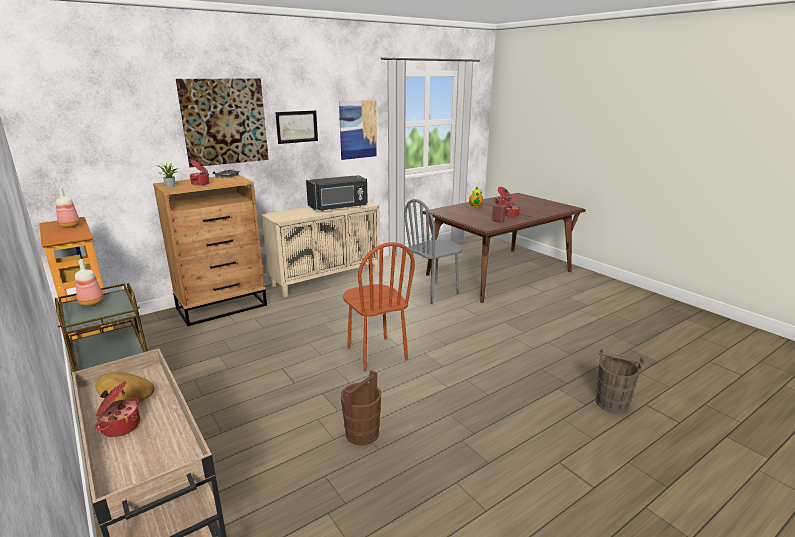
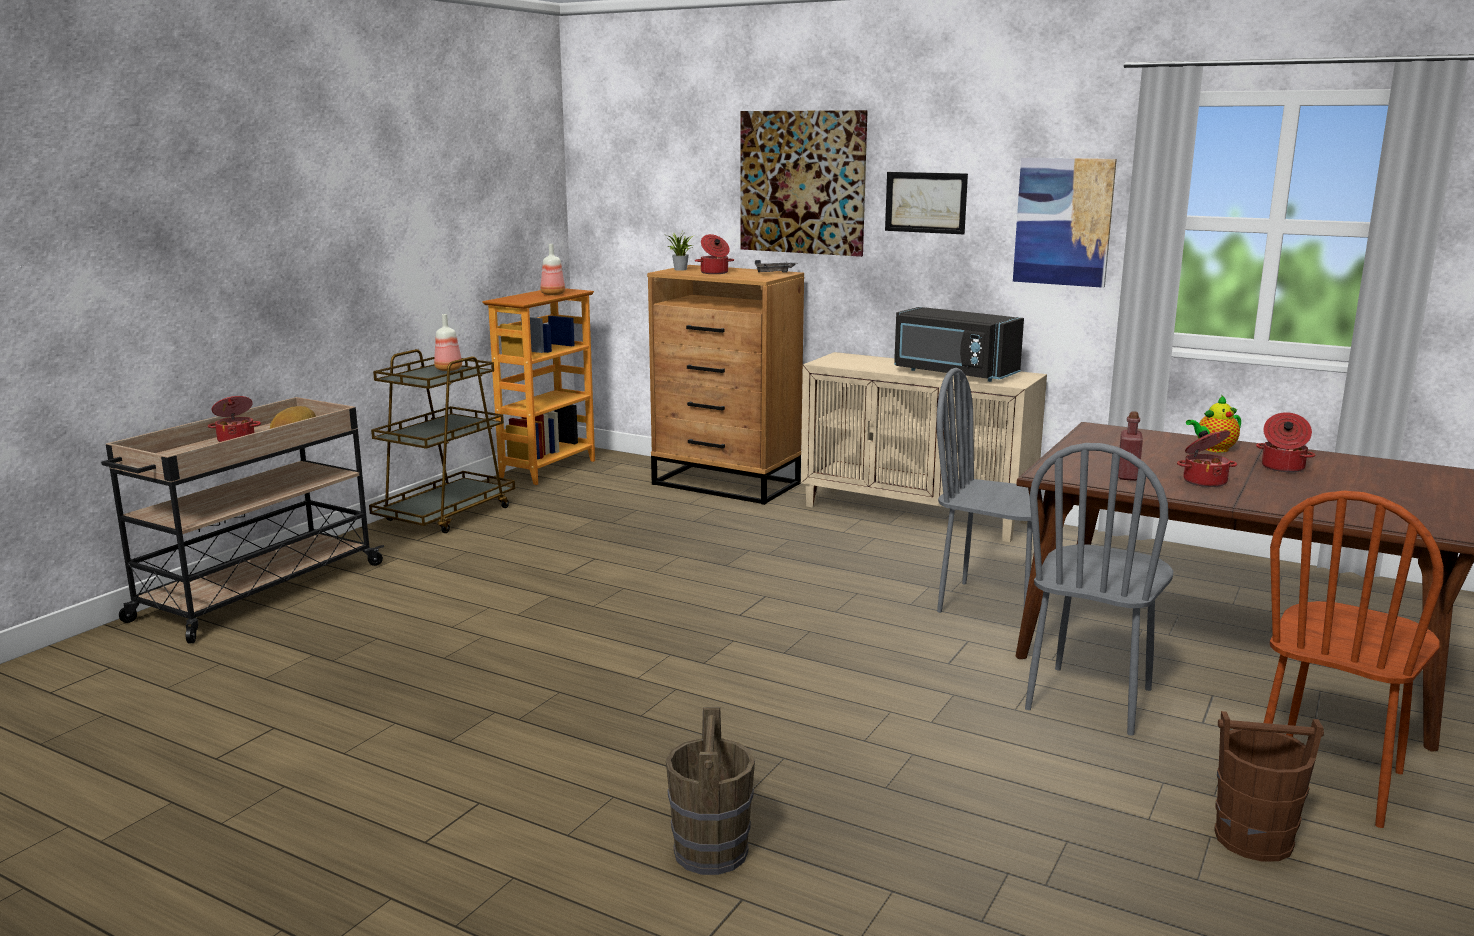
camera: 65 degrees right, 5 degrees down
brown bucket [341,370,381,446] -> brown bucket moved to [1214,711,1324,862]
brown chair [343,242,415,372] -> brown chair moved to [1264,491,1444,828]
none -> grey chair [1025,443,1173,736]

